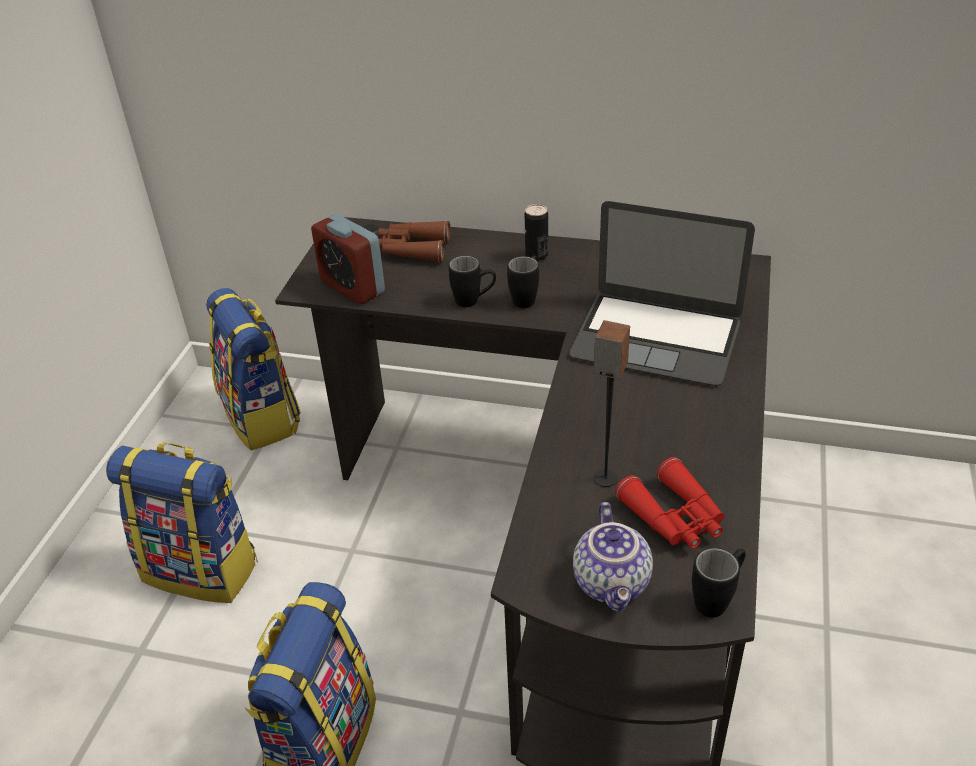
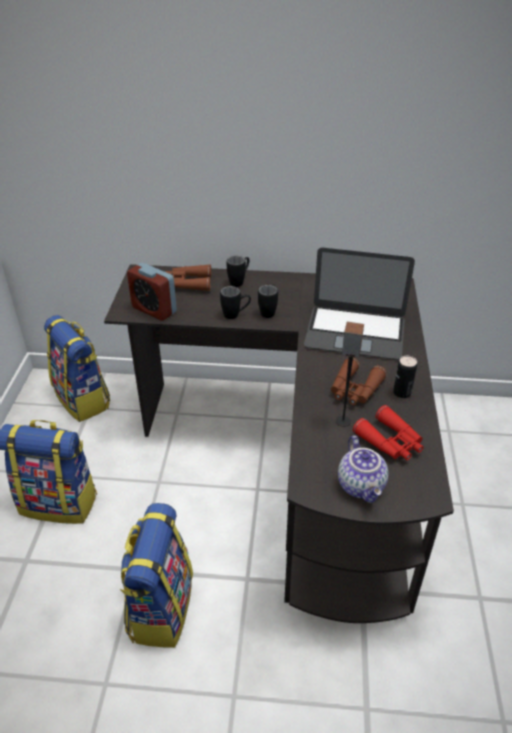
camera: 10 degrees left, 0 degrees up
can [525,204,548,261] -> can moved to [393,356,417,398]
black mug [692,548,746,618] -> black mug moved to [227,256,249,287]
none -> brown binoculars [331,357,387,405]

